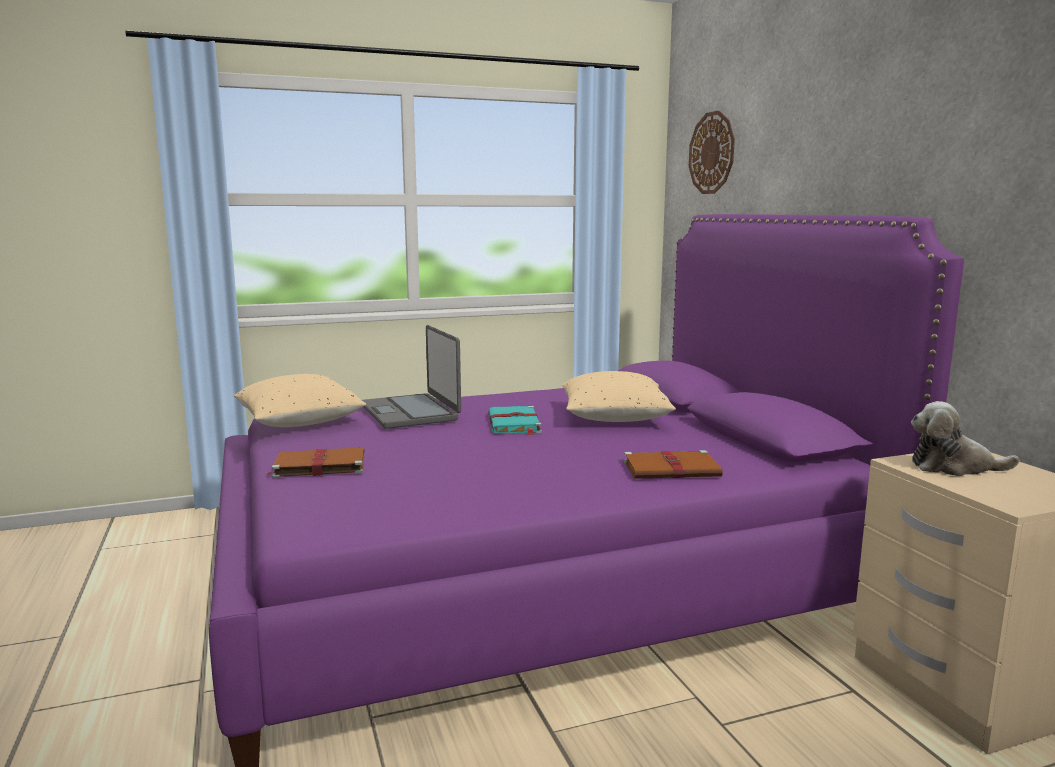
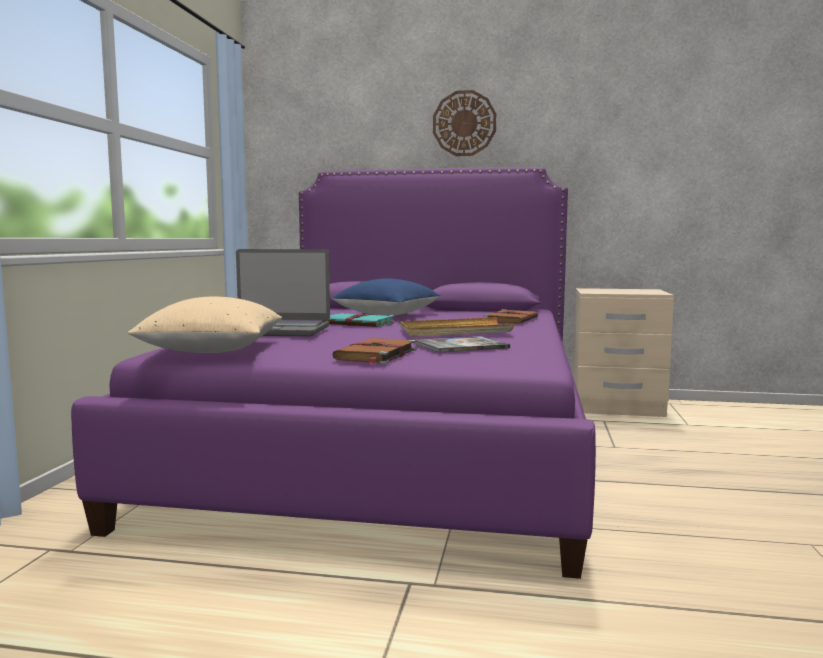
camera: 60 degrees left, 5 degrees down
beige pillow [562,371,676,422] -> blue pillow [331,279,441,316]
wall clock [689,111,735,194] -> wall clock moved to [433,90,496,156]
plush toy [911,401,1019,476] -> none
none -> beige tray [400,317,514,337]
none -> book [413,337,510,353]

